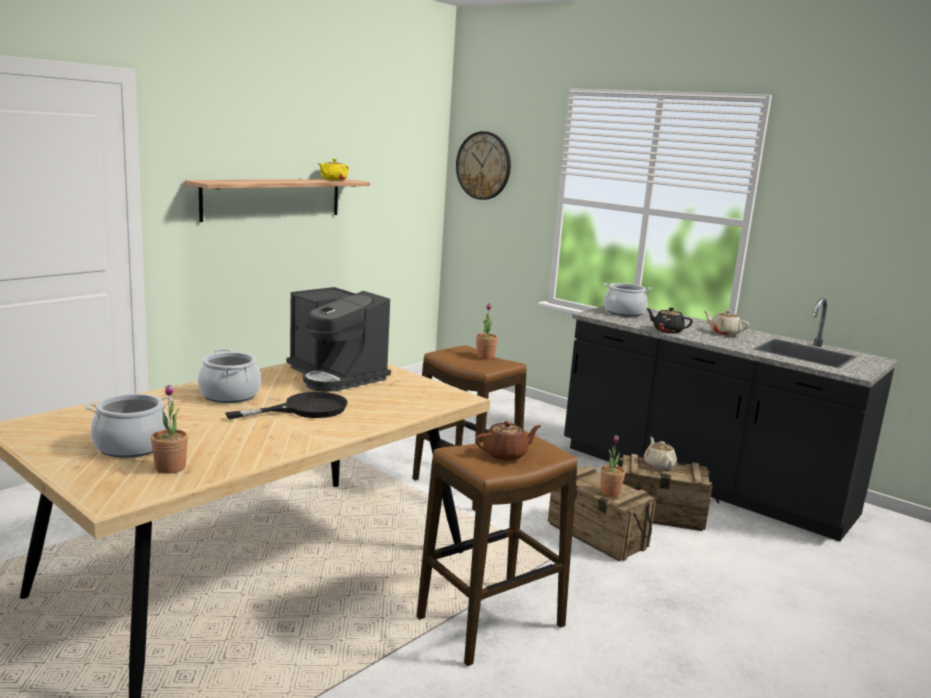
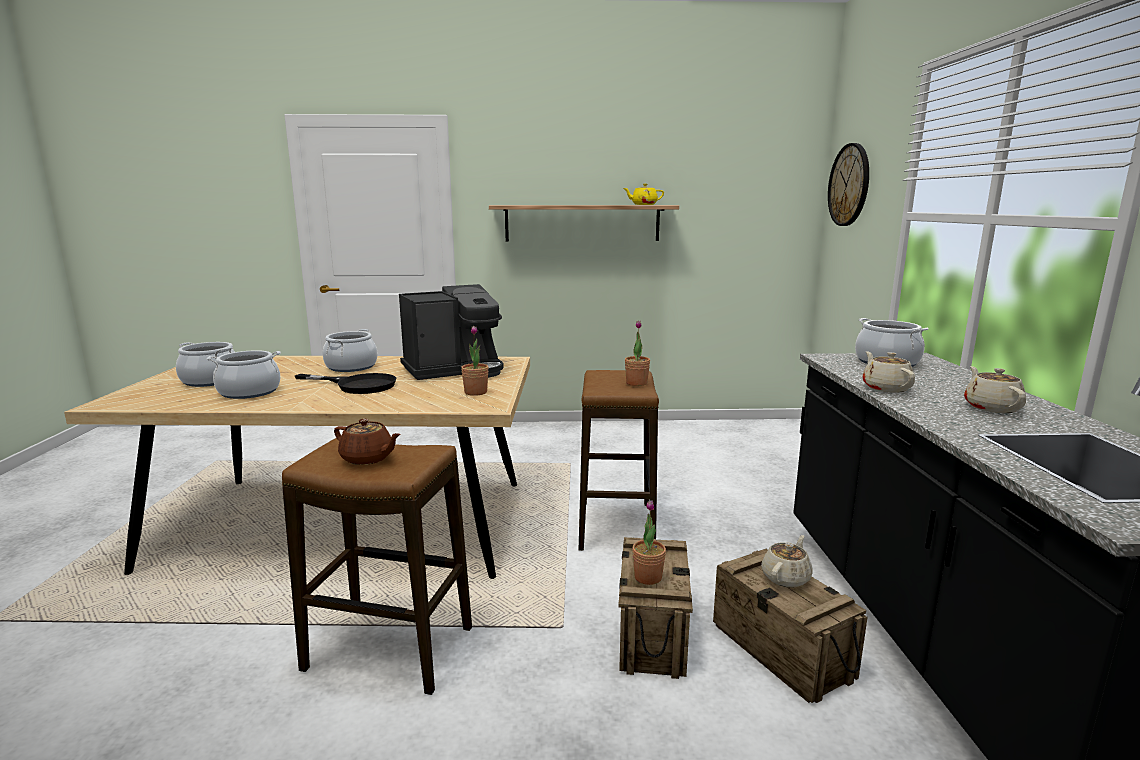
camera: 50 degrees right, 0 degrees up
potted plant [151,385,188,474] -> potted plant moved to [461,326,489,396]
coffee machine [287,287,391,392] -> coffee machine turned 120 degrees counterclockwise [399,284,504,380]
black teapot [646,307,693,333] -> beige teapot [863,351,915,393]
none -> cooking pot [207,350,281,399]

